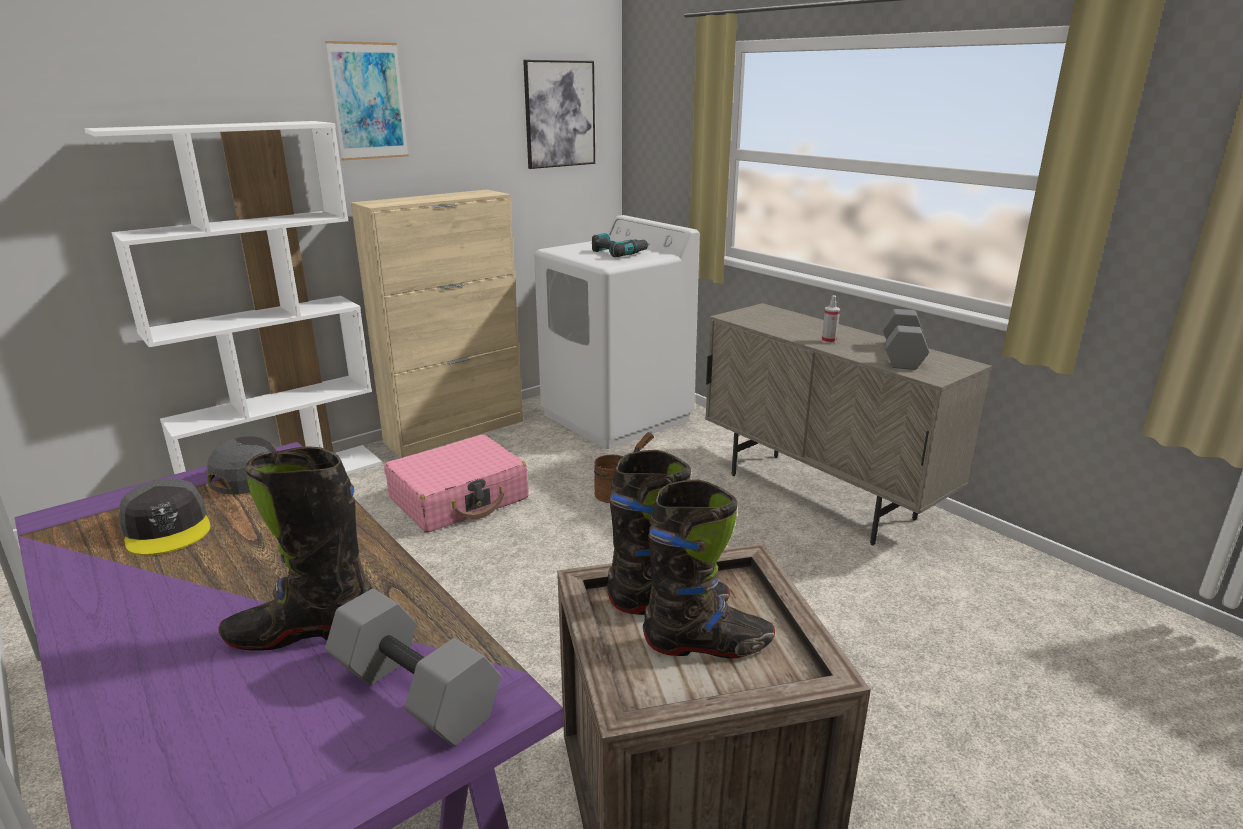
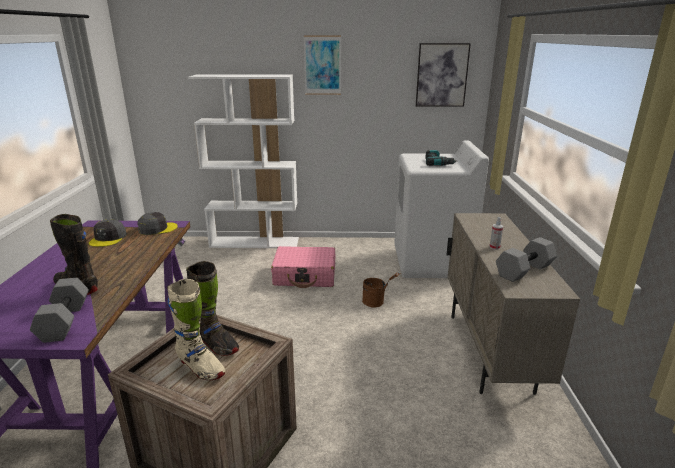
camera: 40 degrees right, 0 degrees up
beige cabinet [351,190,523,458] -> none
black boot [643,480,775,659] -> beige boot [167,279,225,380]

